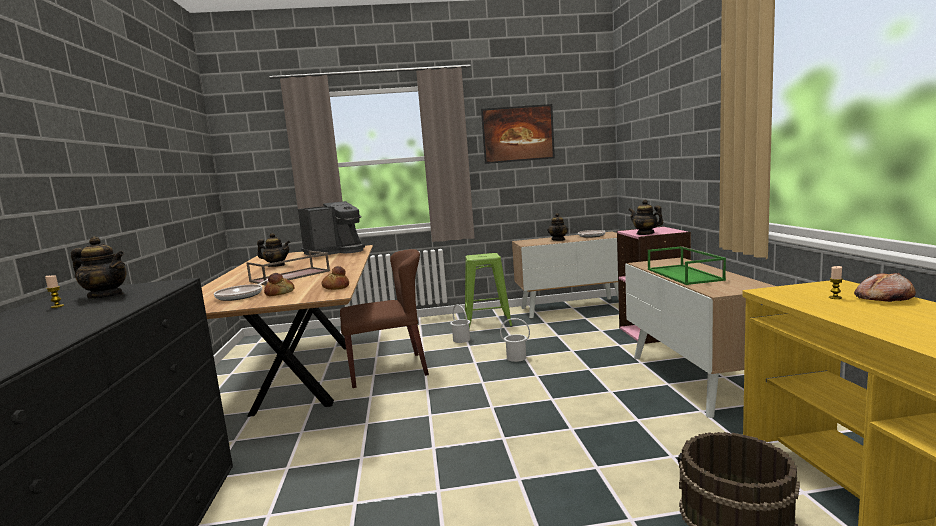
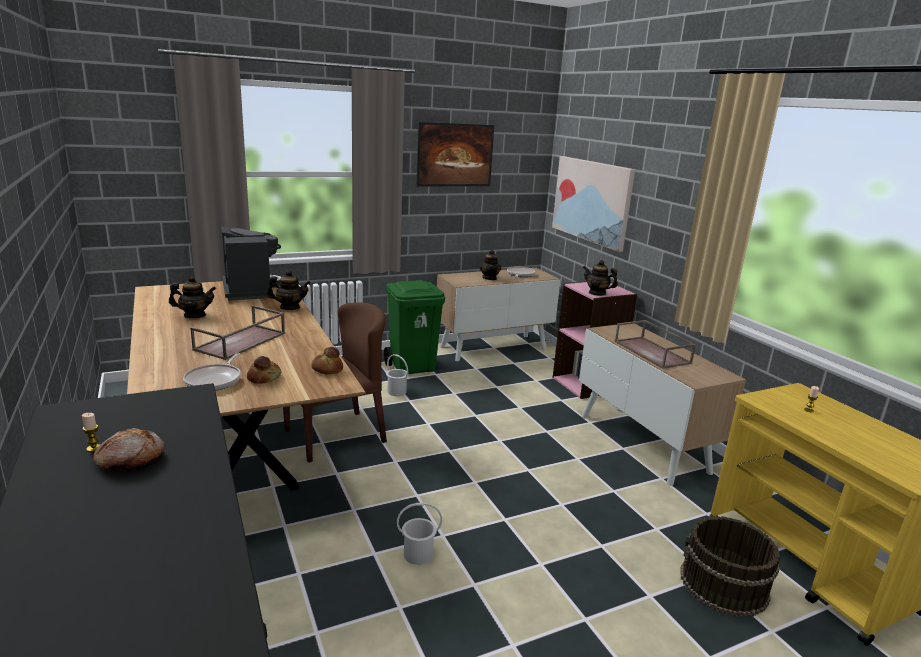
camera: 20 degrees left, 10 degrees up
teapot [71,236,127,299] -> teapot moved to [267,270,311,310]
coffee machine [298,201,365,257] -> coffee machine turned 60 degrees counterclockwise [221,226,283,301]
green stool [465,253,512,329] -> green trash can [384,280,445,374]
white bucket [500,318,530,362] -> white bucket moved to [397,503,442,565]
green tray [648,246,726,285] -> brown tray [615,320,696,369]
bread [854,273,916,302] -> bread moved to [93,428,165,471]
none -> picture [552,156,635,252]

